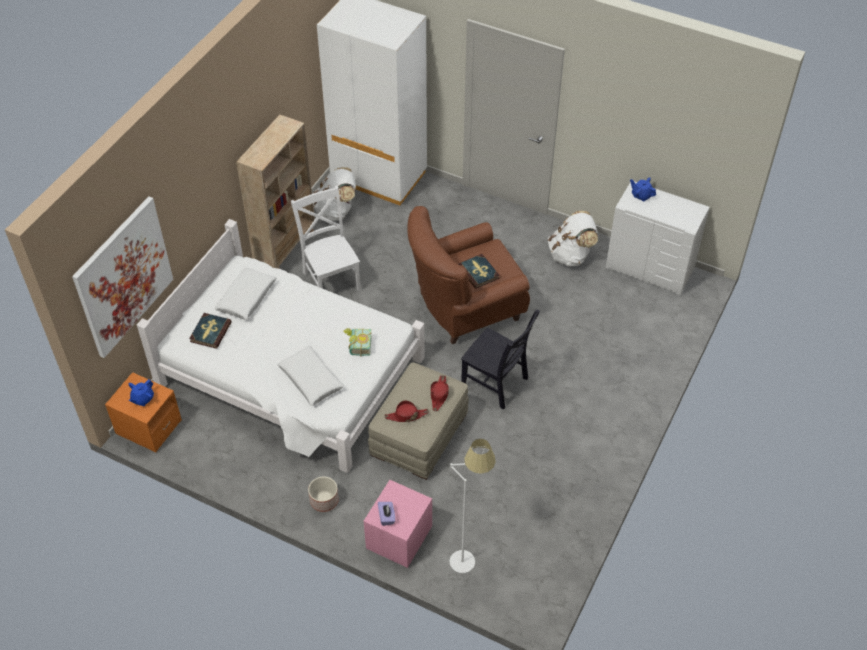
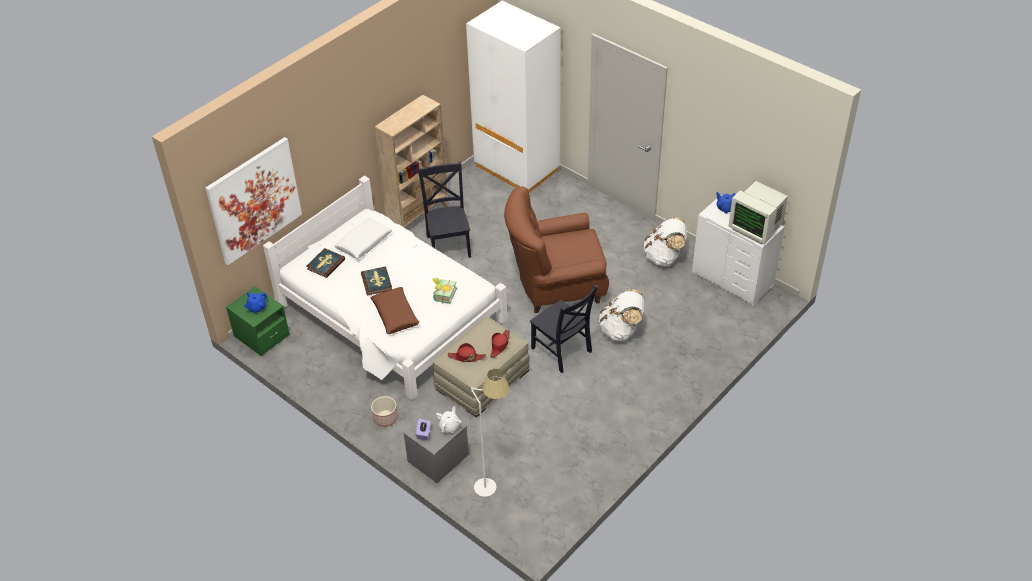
camera: 15 degrees right, 5 degrees down
orange nightstand [105,372,182,452] -> green nightstand [226,286,290,356]
white pillow [277,346,344,406] -> brown pillow [371,287,420,334]
white chair [291,186,361,291] -> black chair [418,162,471,258]
white backpack [313,167,356,221] -> white backpack moved to [599,289,644,341]
pink nightstand [363,480,432,568] -> grey nightstand [404,405,469,483]
book [459,254,500,289] -> book moved to [361,266,392,295]
none -> white teapot [436,406,462,433]
none -> monitor [728,181,788,245]

